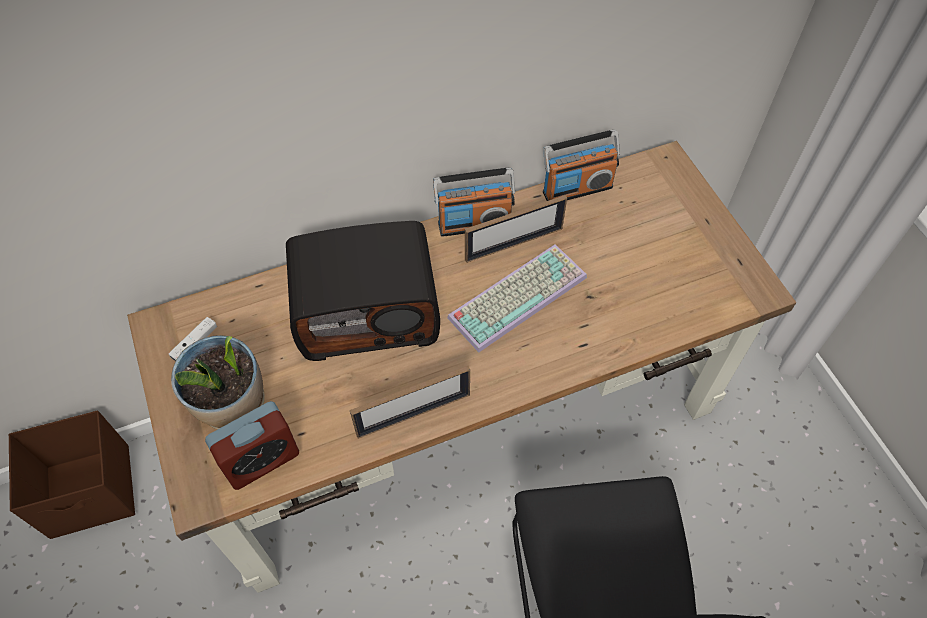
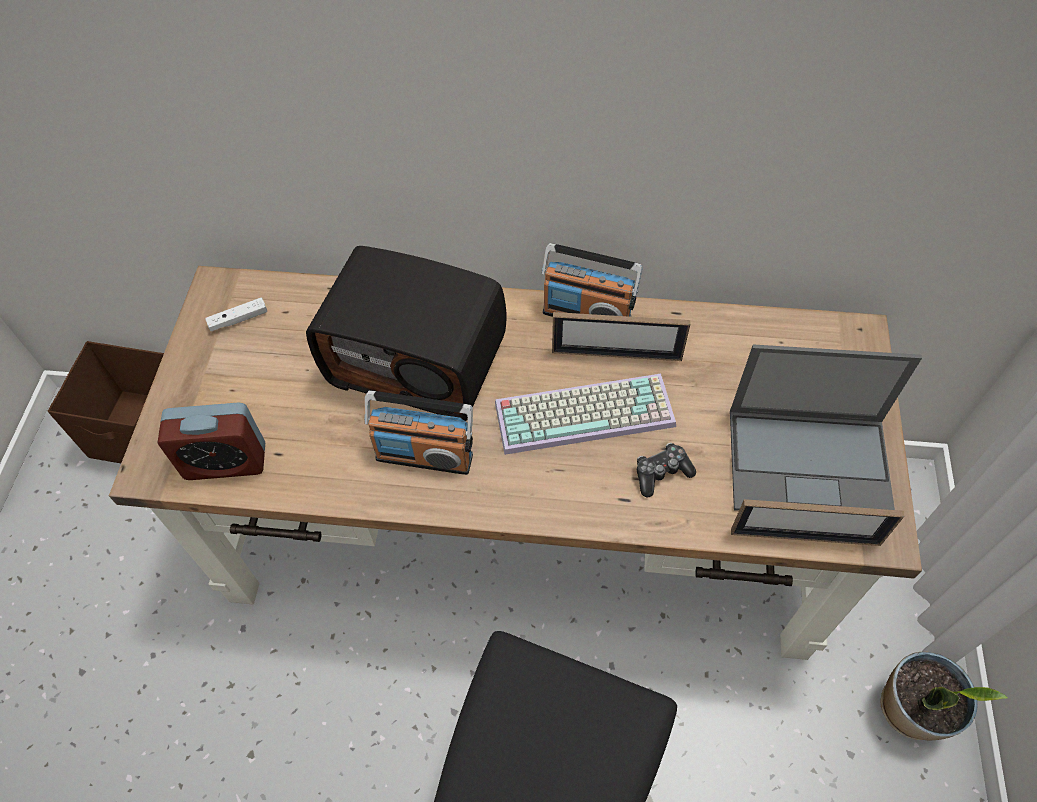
camera: 30 degrees right, 0 degrees up
potted plant [171,335,265,429] -> potted plant moved to [880,652,1008,740]
picture frame [350,366,470,439] -> picture frame moved to [731,499,904,546]
radio [543,129,620,201] -> radio moved to [365,390,473,475]
none -> game controller [637,443,696,498]
none -> laptop [730,344,922,511]

